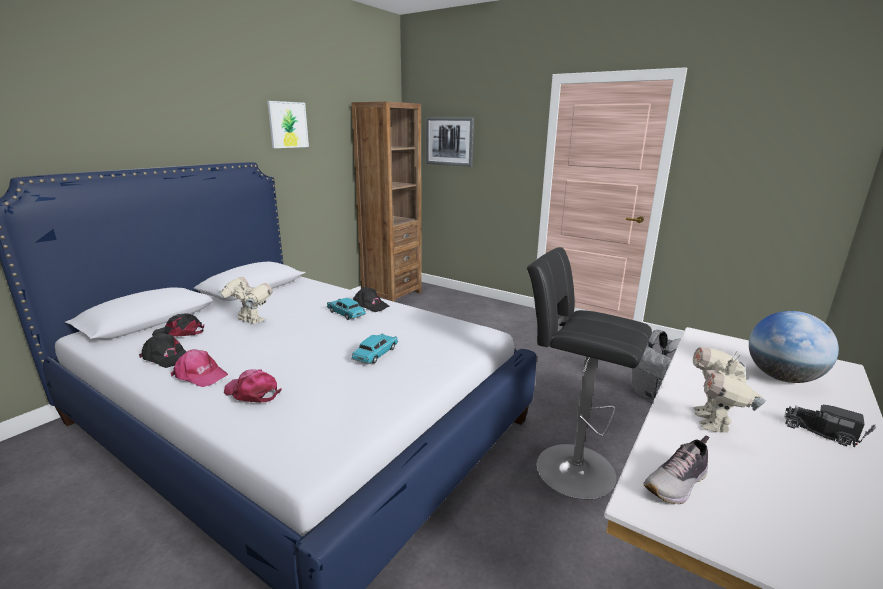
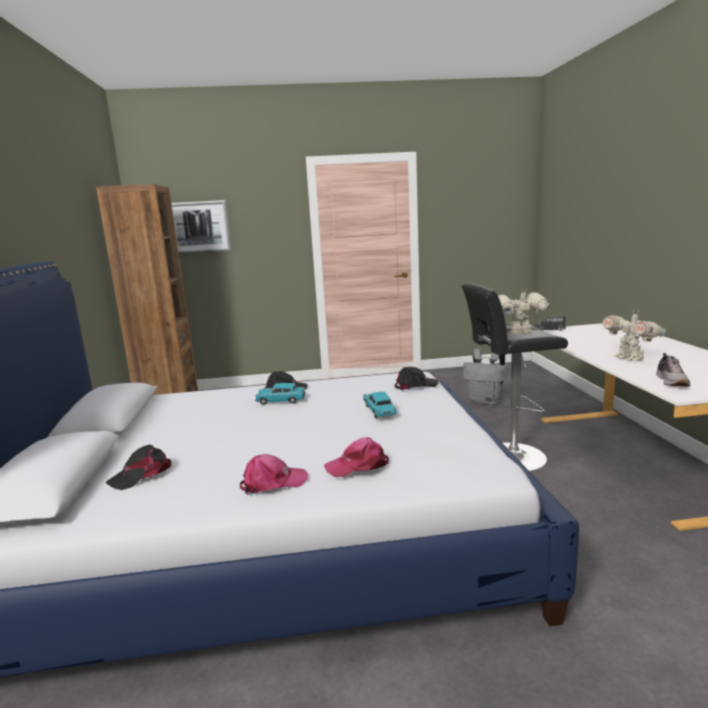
camera: 40 degrees left, 5 degrees down
black cap [139,333,186,368] -> black cap moved to [395,367,439,390]
toy robot [218,277,273,324] -> toy robot moved to [498,288,551,335]
picture [267,101,309,148] -> none
globe [749,311,839,383] -> none
toy truck [784,405,876,447] -> toy truck moved to [534,315,569,331]

